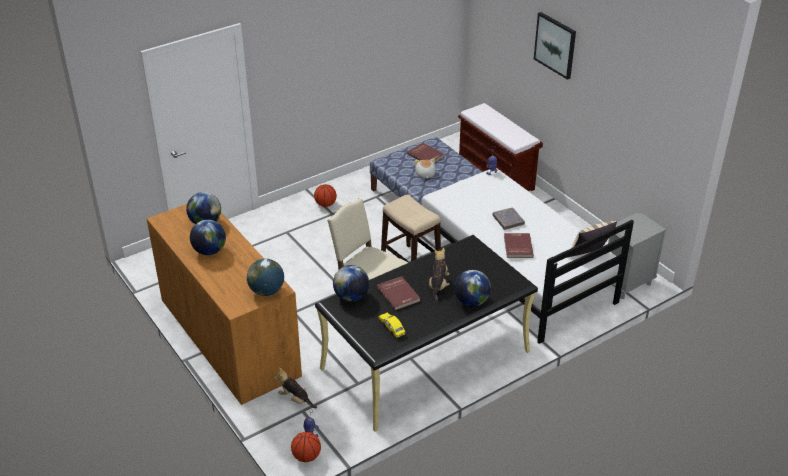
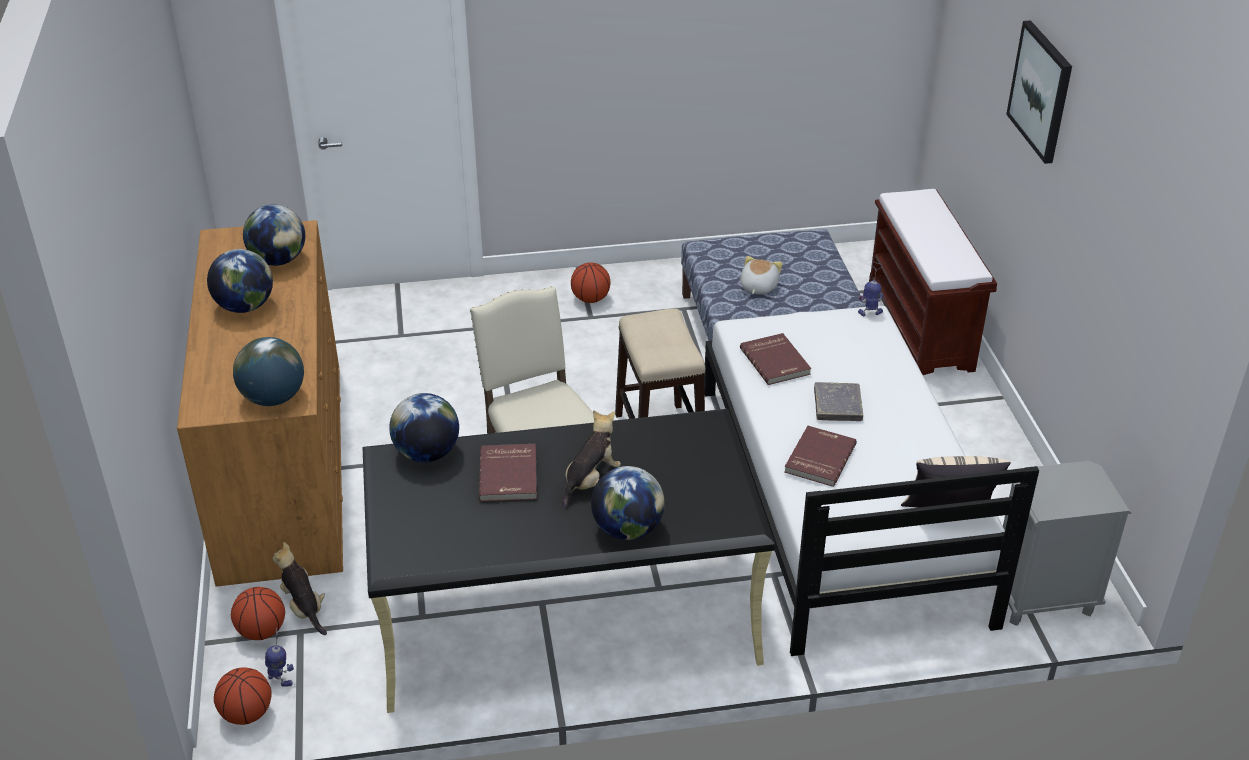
camera: 25 degrees right, 0 degrees up
yellow toy car [379,313,405,338] -> none
red book [407,143,445,163] -> red book moved to [740,333,811,385]
none -> basketball [231,587,285,640]

